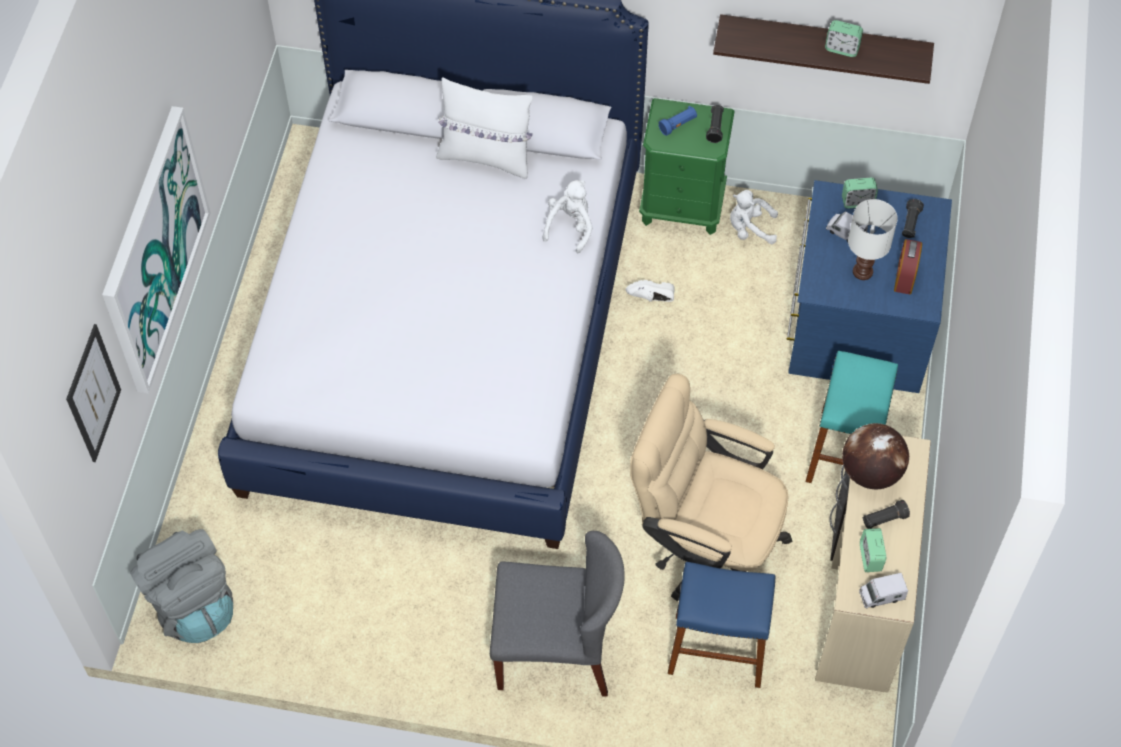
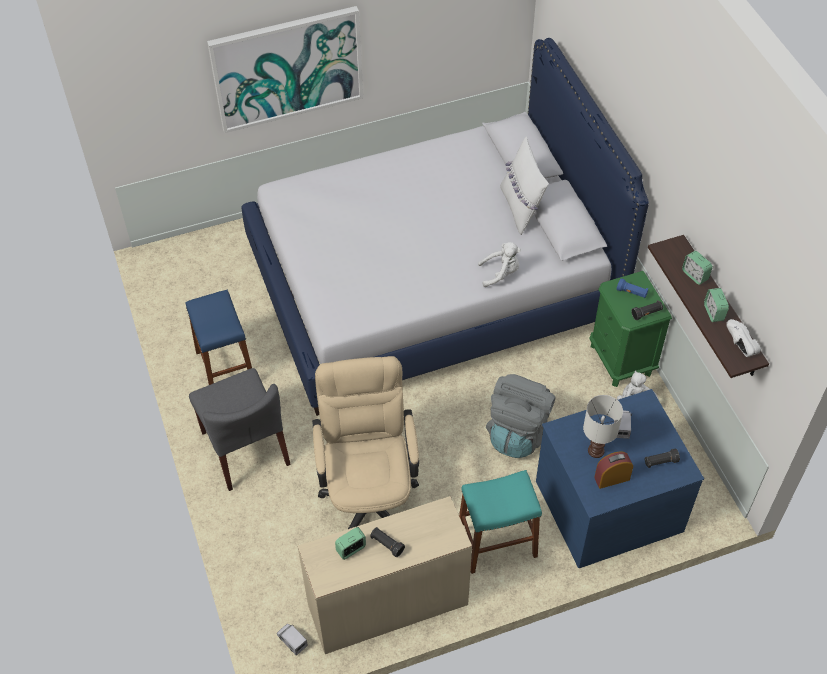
camera: 60 degrees right, 5 degrees down
picture [66,324,121,462] -> none
grey backpack [130,529,233,643] -> grey backpack moved to [486,374,556,458]
white shoe [626,280,674,302] -> white shoe moved to [727,319,761,357]
blue stool [668,562,775,688] -> blue stool moved to [186,290,252,385]
alarm clock [842,178,878,209] -> alarm clock moved to [682,251,713,285]
globe [842,423,909,489] -> none
toy truck [859,573,908,608] -> toy truck moved to [277,624,308,656]

